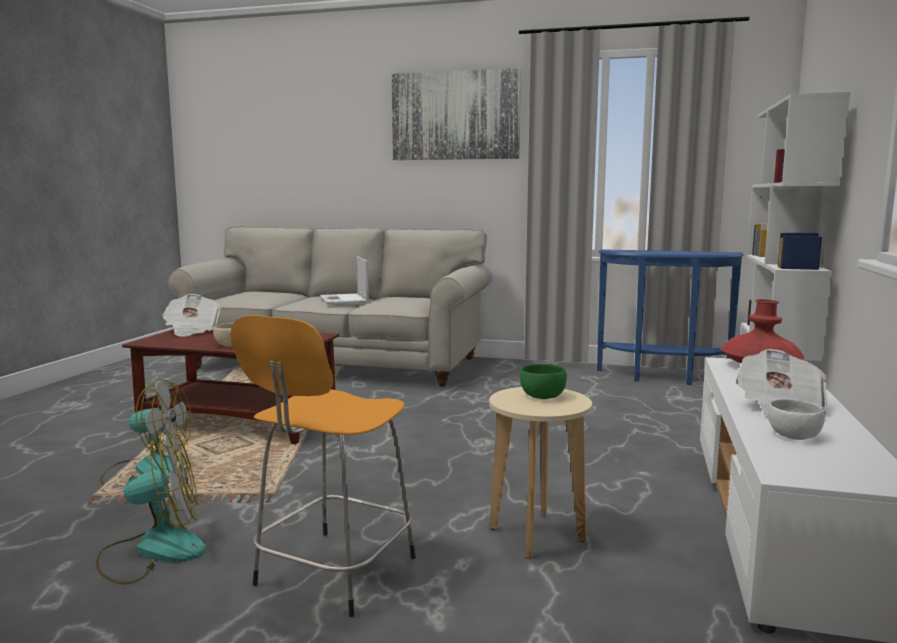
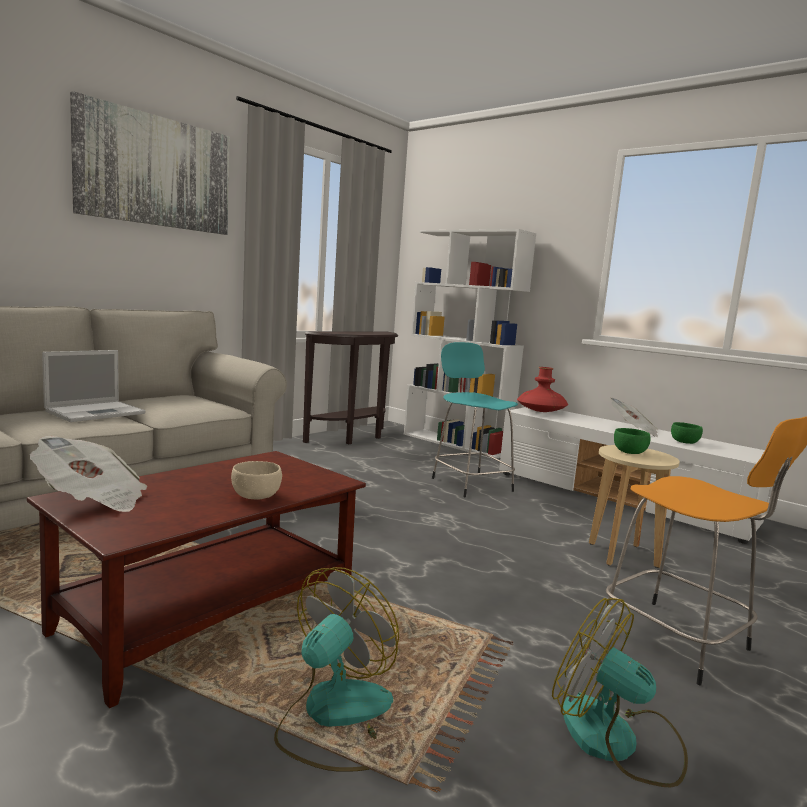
camera: 65 degrees left, 0 degrees up
fan [96,432,206,584] -> fan turned 60 degrees counterclockwise [552,598,688,787]
laptop [320,256,369,305] -> laptop turned 60 degrees counterclockwise [42,350,145,422]
blue console table [597,249,743,385] -> brown console table [303,331,398,444]
white bowl [768,399,825,440] -> green bowl [671,422,703,444]
none -> turquoise stool [432,342,518,497]

